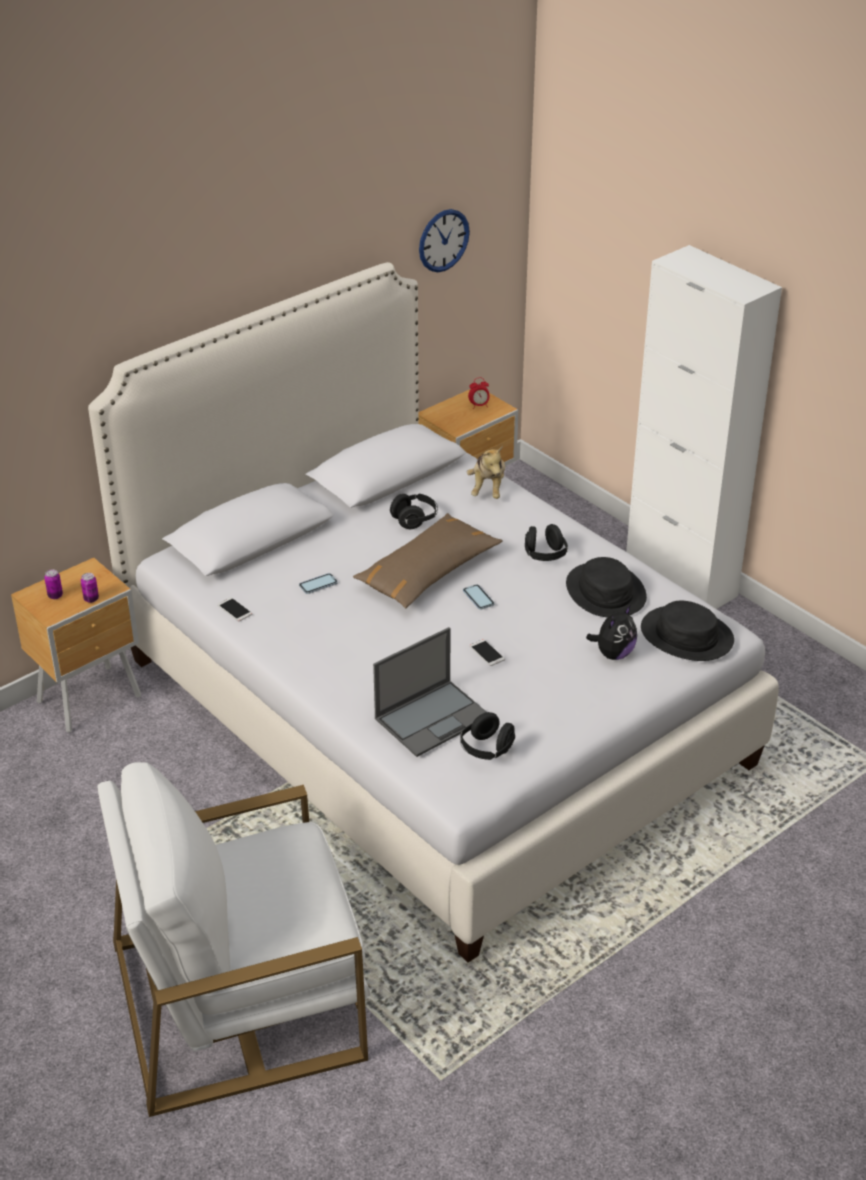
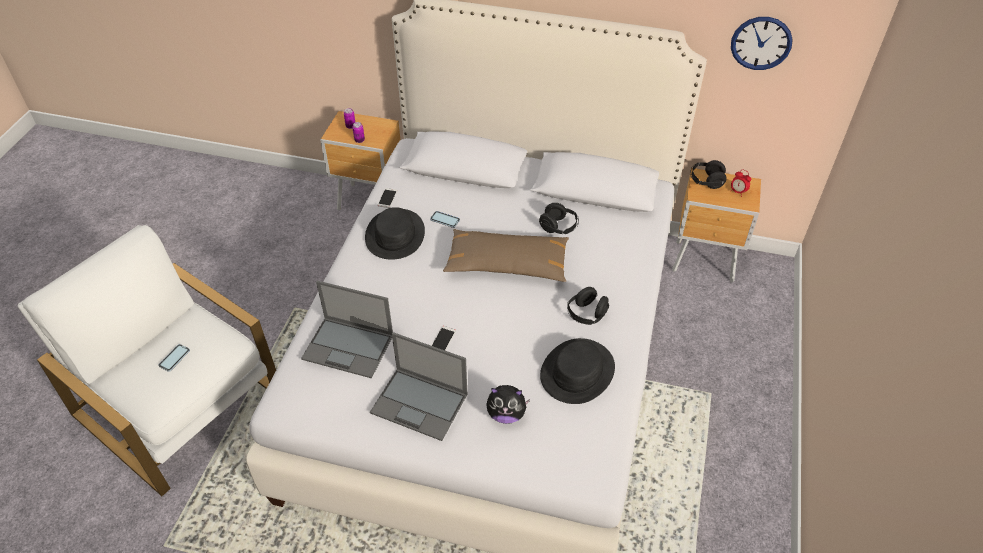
camera: 55 degrees right, 10 degrees up
black headphones [460,712,515,760] -> black headphones moved to [690,160,727,189]
phone [463,584,494,610] -> phone moved to [158,344,190,372]
plush toy [467,445,505,499] -> none
white cabinet [626,245,782,609] -> none
black hat [641,601,734,661] -> black hat moved to [365,207,425,259]
none -> laptop [370,332,468,441]

